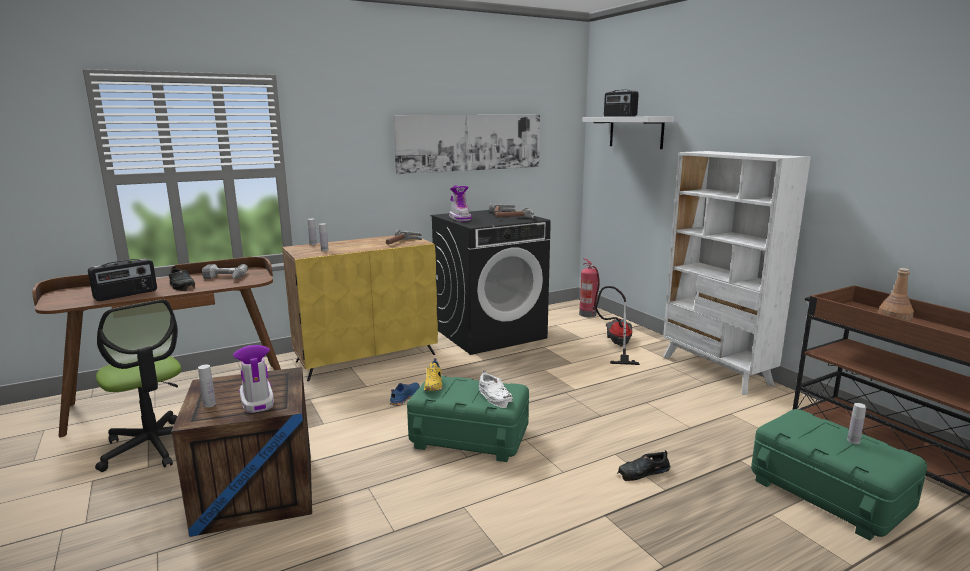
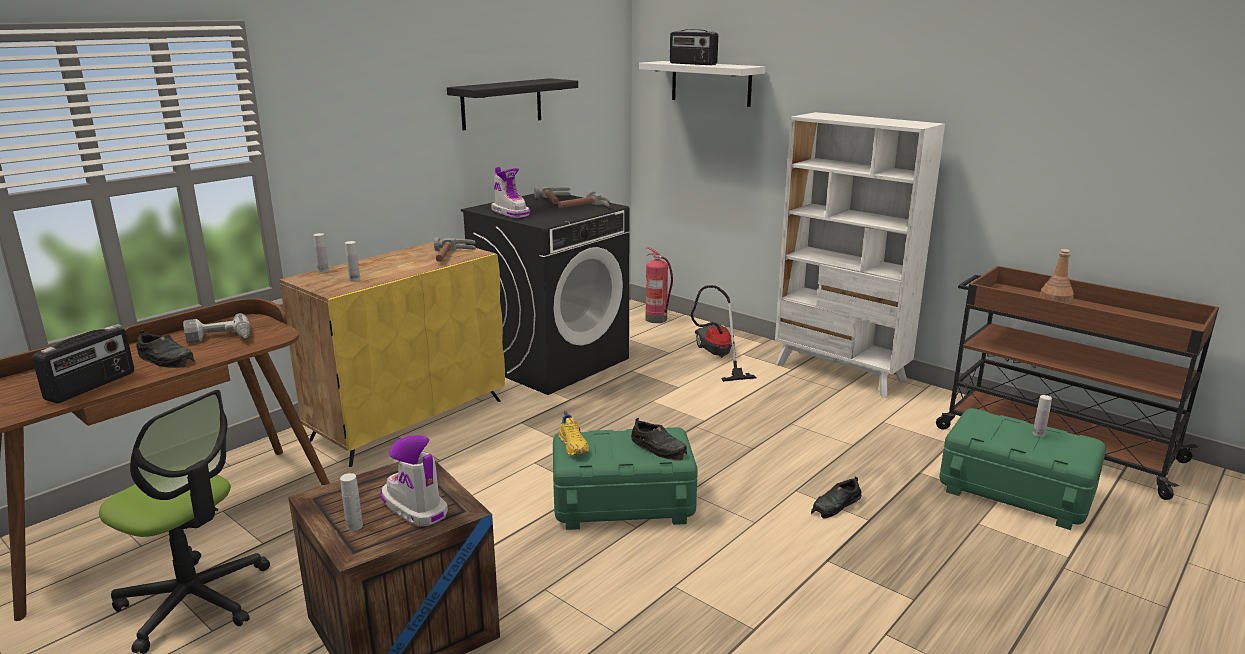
camera: 20 degrees left, 5 degrees up
blue shoe [390,383,420,406] -> none
picture [393,115,540,174] -> black shelf [447,78,578,131]
white shoe [479,371,513,408] -> black shoe [631,418,687,461]

